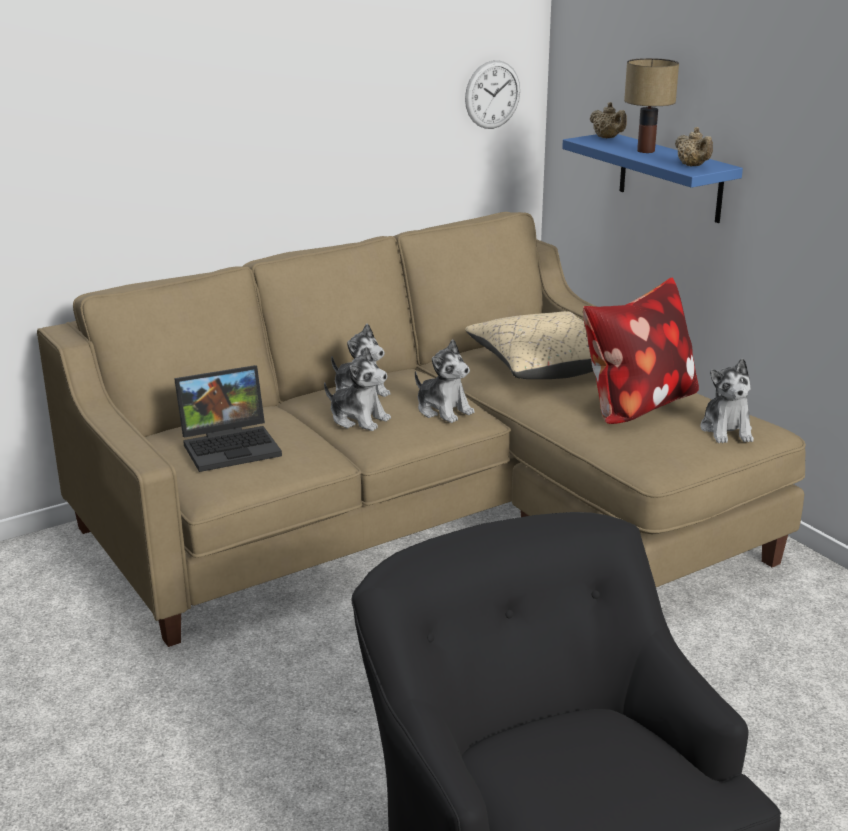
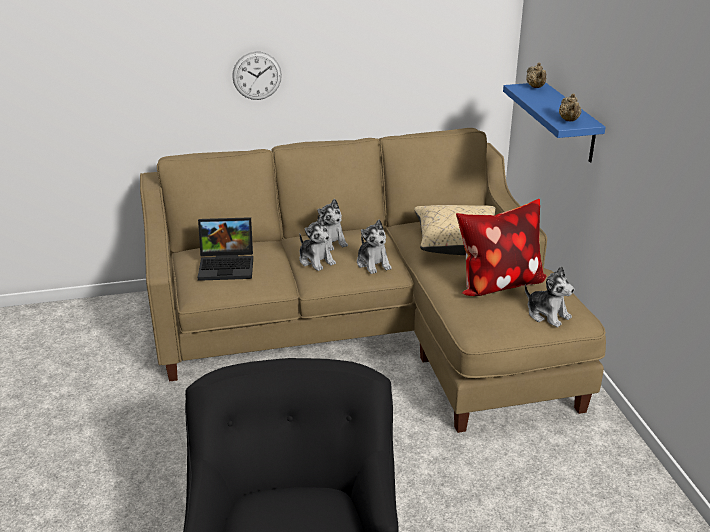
camera: 20 degrees right, 5 degrees up
wall clock [465,60,520,129] -> wall clock moved to [232,52,282,100]
table lamp [624,58,679,153] -> none
plush toy [700,358,754,443] -> plush toy turned 60 degrees counterclockwise [525,266,575,327]

